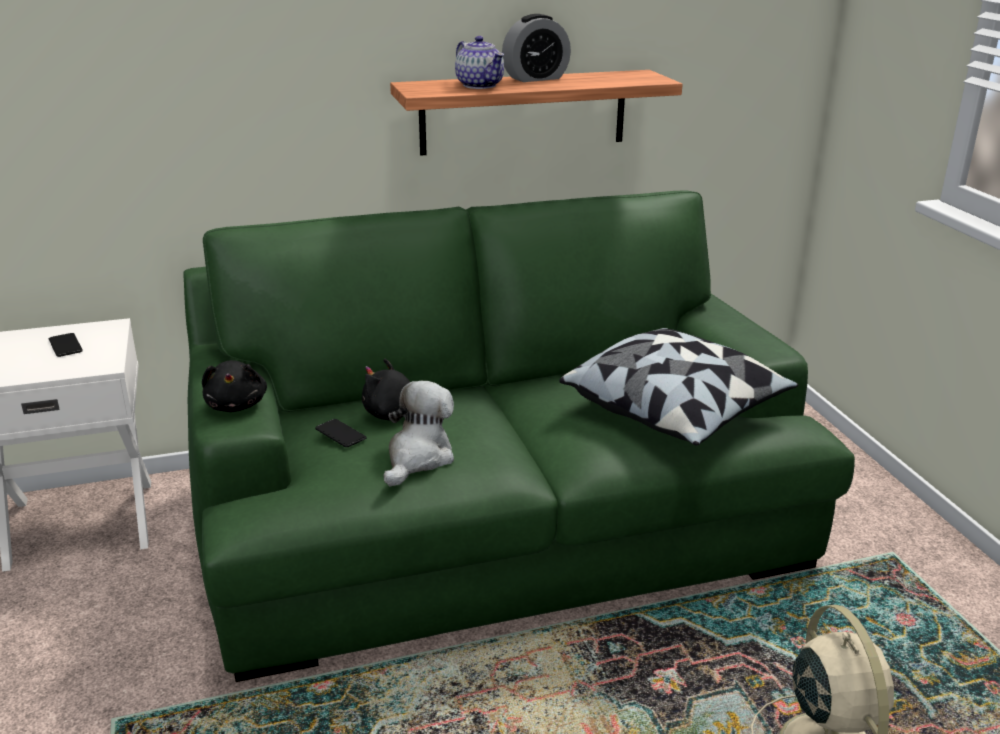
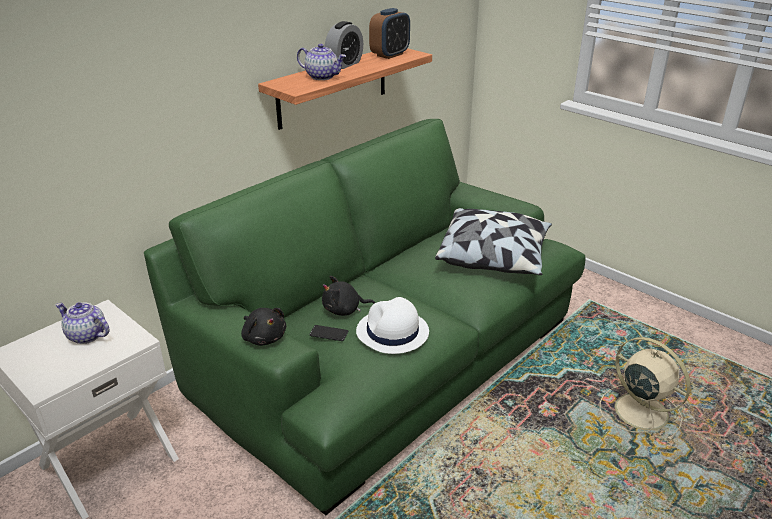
camera: 30 degrees left, 5 degrees up
phone [49,333,83,357] -> teapot [55,302,110,344]
plush toy [384,381,454,487] -> white hat [356,297,429,354]
none -> alarm clock [369,8,410,59]

